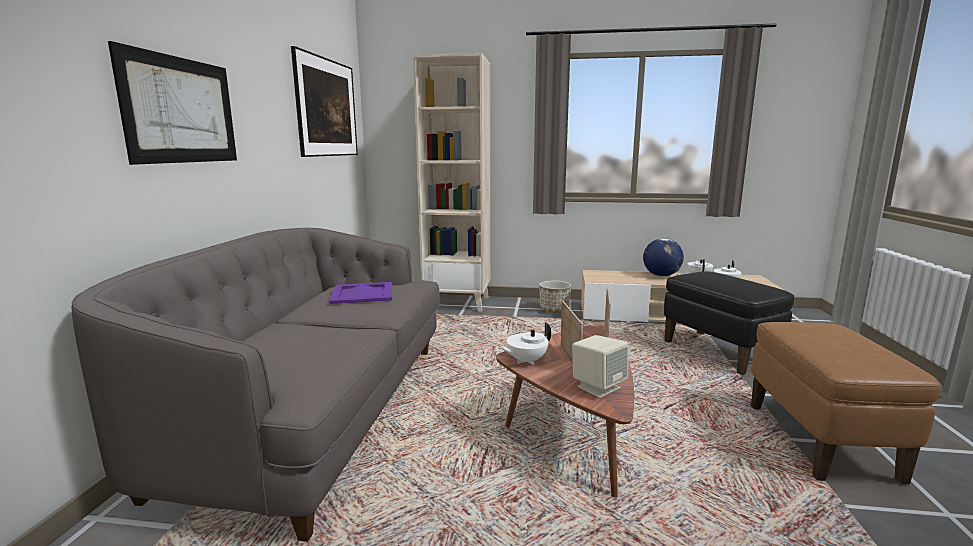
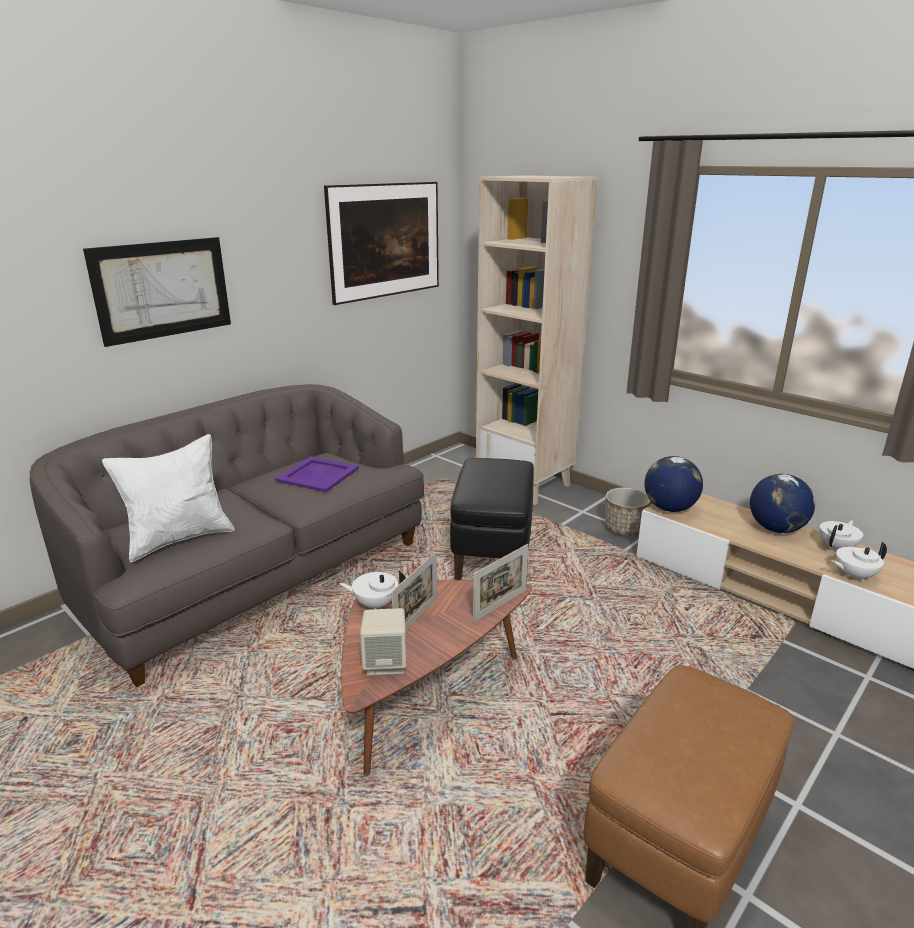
camera: 35 degrees right, 10 degrees up
black ottoman [664,272,794,375] -> black ottoman moved to [450,458,534,580]
none -> white pillow [102,434,235,562]
none -> globe [644,456,703,512]

